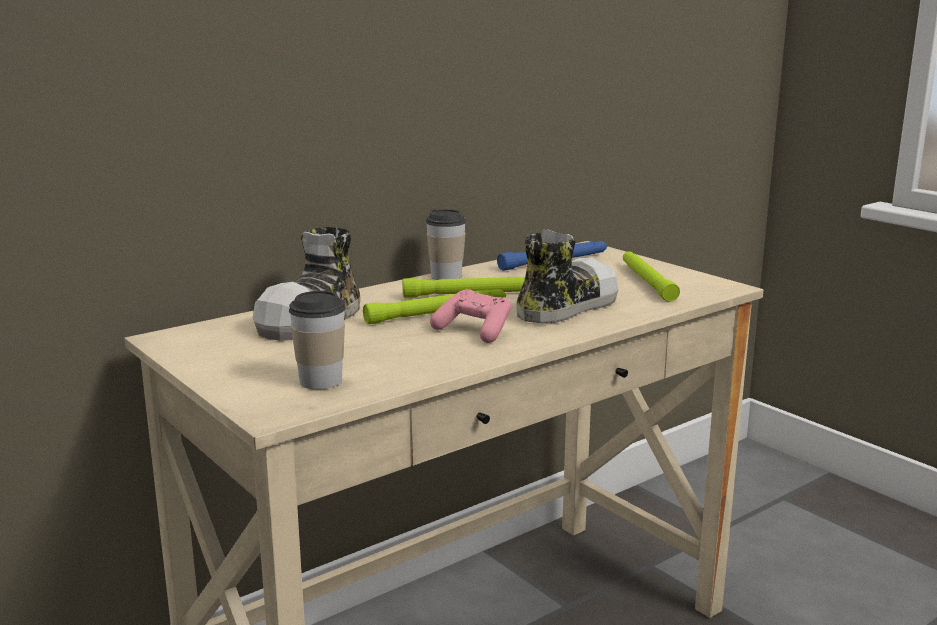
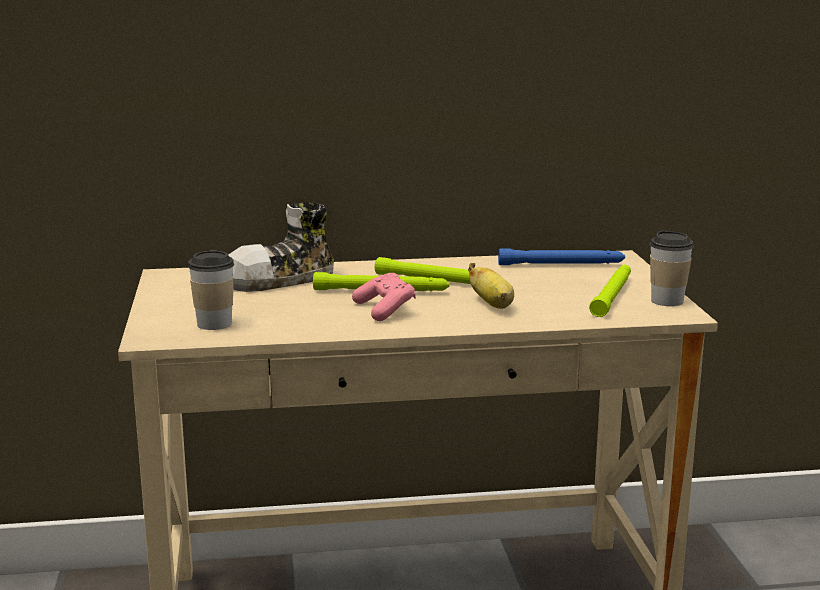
camera: 30 degrees right, 0 degrees up
cup [425,209,466,280] -> cup moved to [650,230,694,306]
shoe [516,230,619,323] -> banana [468,263,514,309]

